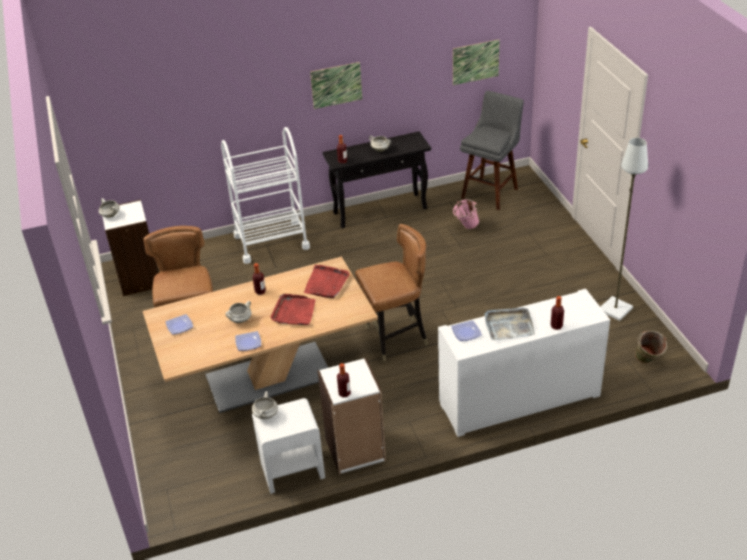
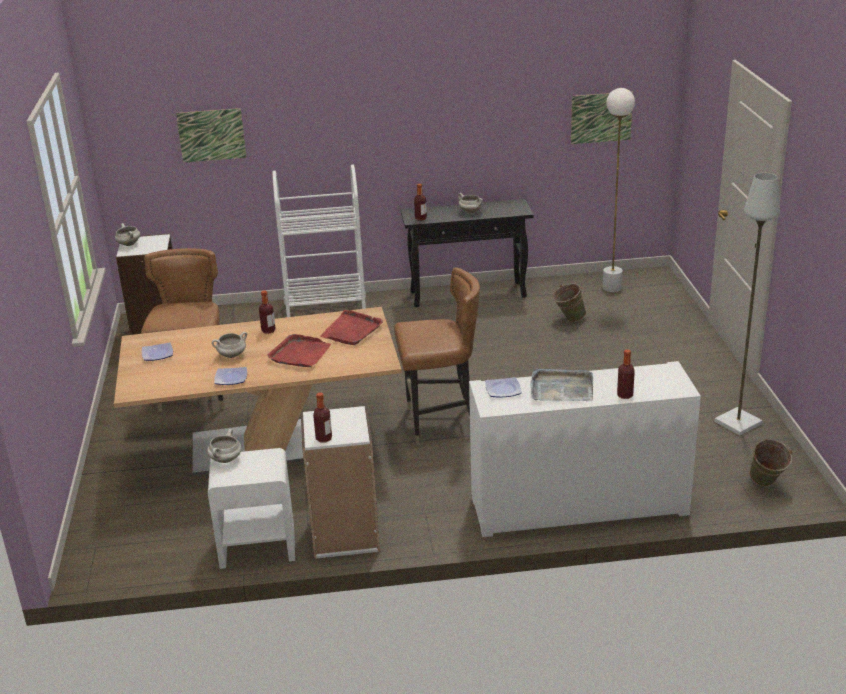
camera: 10 degrees right, 10 degrees down
picture [310,62,362,109] -> picture moved to [176,108,247,163]
pink bucket [453,199,479,229] -> green bucket [553,283,586,322]
grey stool [460,91,524,210] -> white floor lamp [603,88,635,292]

